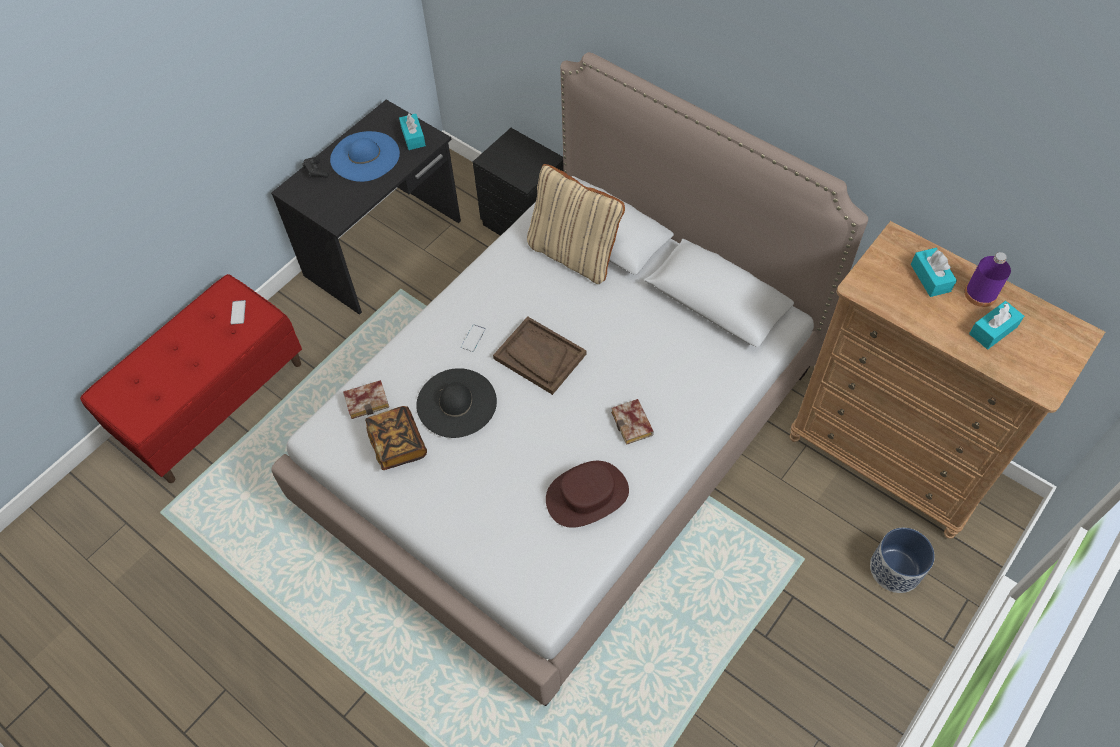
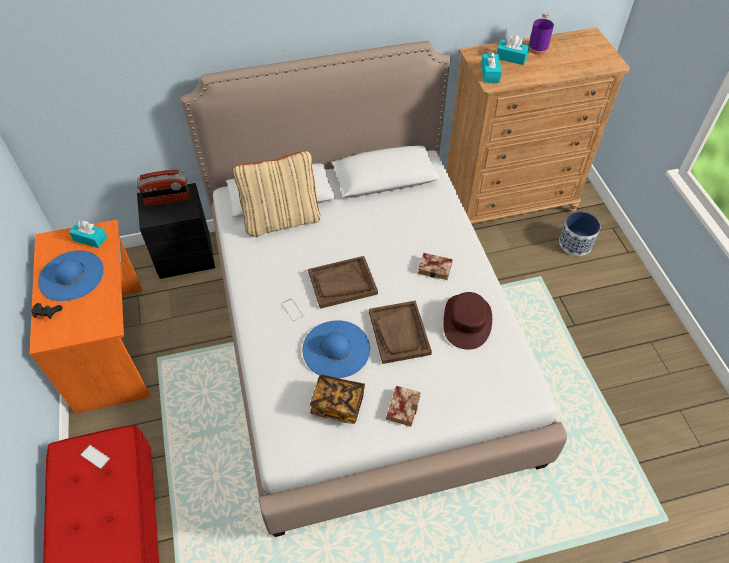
camera: 55 degrees left, 5 degrees down
black desk [271,100,461,315] -> orange desk [30,220,150,414]
book [343,380,389,419] -> book moved to [386,386,421,426]
black hat [416,368,497,438] -> blue hat [303,320,370,378]
turquoise tissue box [969,301,1024,349] -> turquoise tissue box moved to [481,51,502,83]
none -> radio [137,170,190,206]
none -> brown tray [369,301,432,364]

